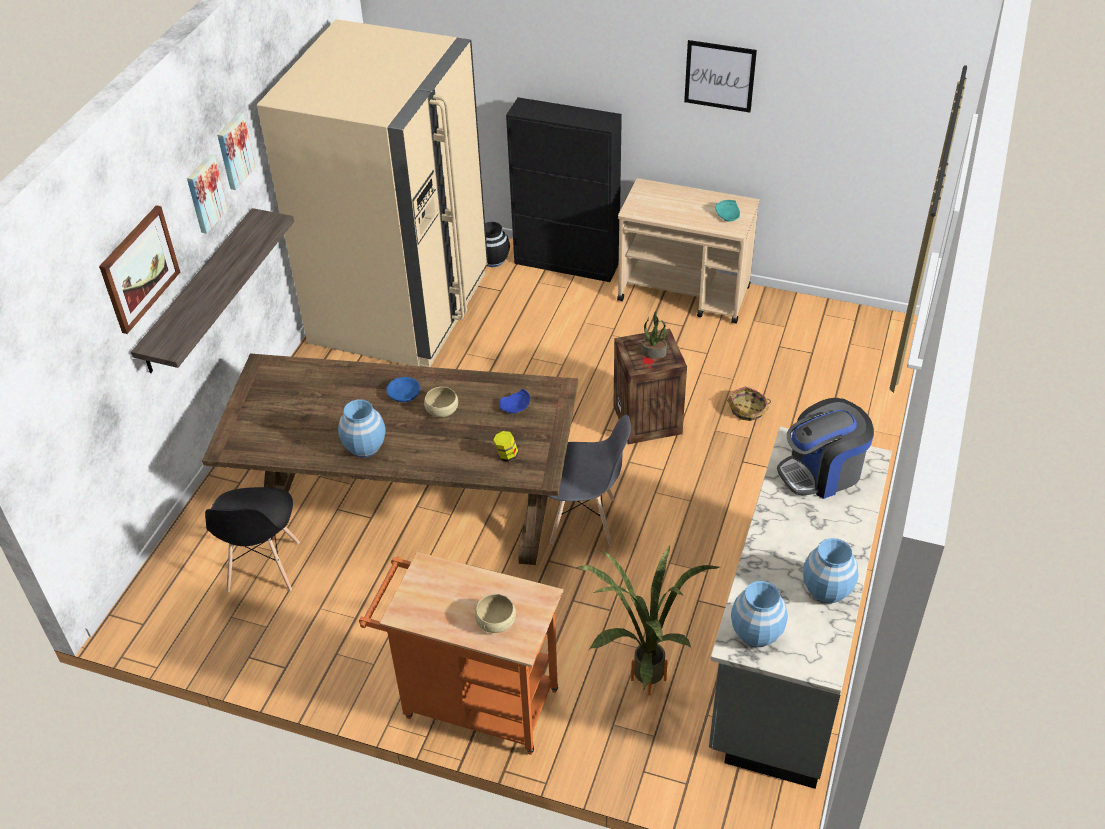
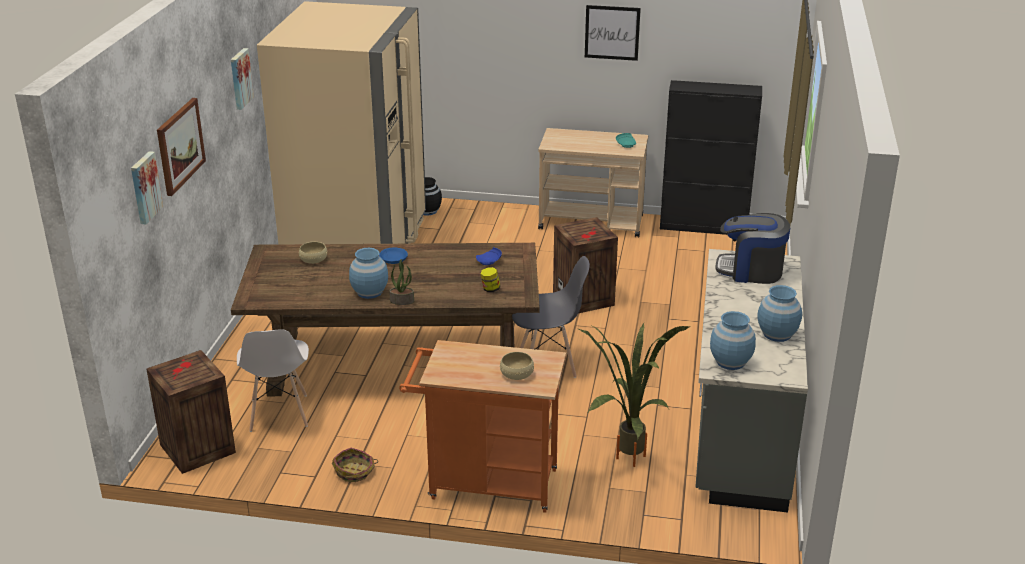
camera: 10 degrees left, 15 degrees down
shelf [131,208,294,373] -> none
picture [187,154,228,234] -> picture moved to [131,151,163,224]
black chair [205,487,299,592] -> white chair [237,329,309,432]
beige bowl [424,387,458,417] -> beige bowl moved to [299,242,327,264]
black cabinet [506,97,622,282] -> black cabinet moved to [660,80,762,235]
potted plant [641,311,667,359] -> potted plant moved to [389,259,414,305]
basket [727,386,771,421] -> basket moved to [332,448,378,482]
coffee machine [777,398,874,499] -> coffee machine turned 45 degrees clockwise [716,213,790,284]
none -> crate [146,350,236,474]

